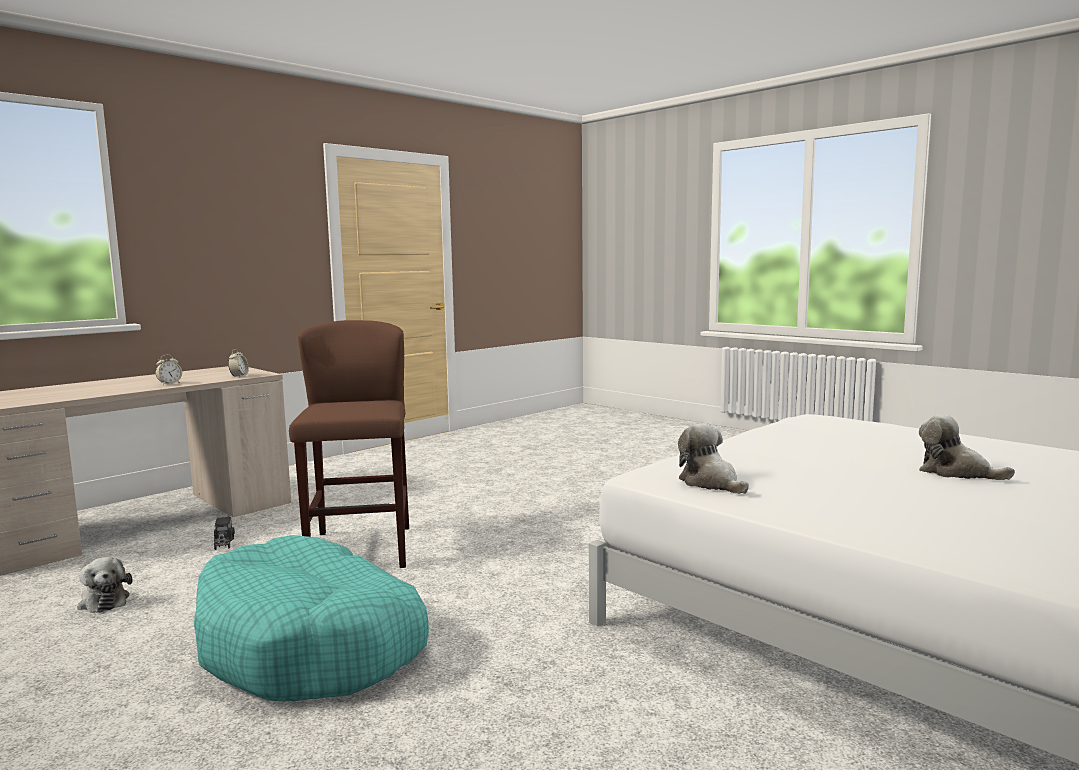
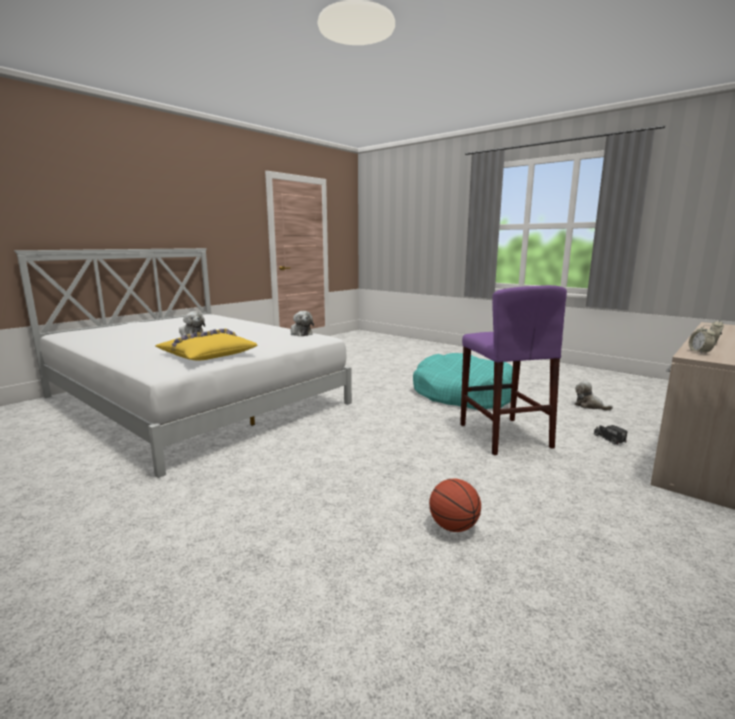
camera: 175 degrees right, 5 degrees up
brown stool [289,320,409,568] -> purple stool [460,285,567,455]
none -> yellow pillow [155,329,258,360]
none -> basketball [429,479,481,532]

